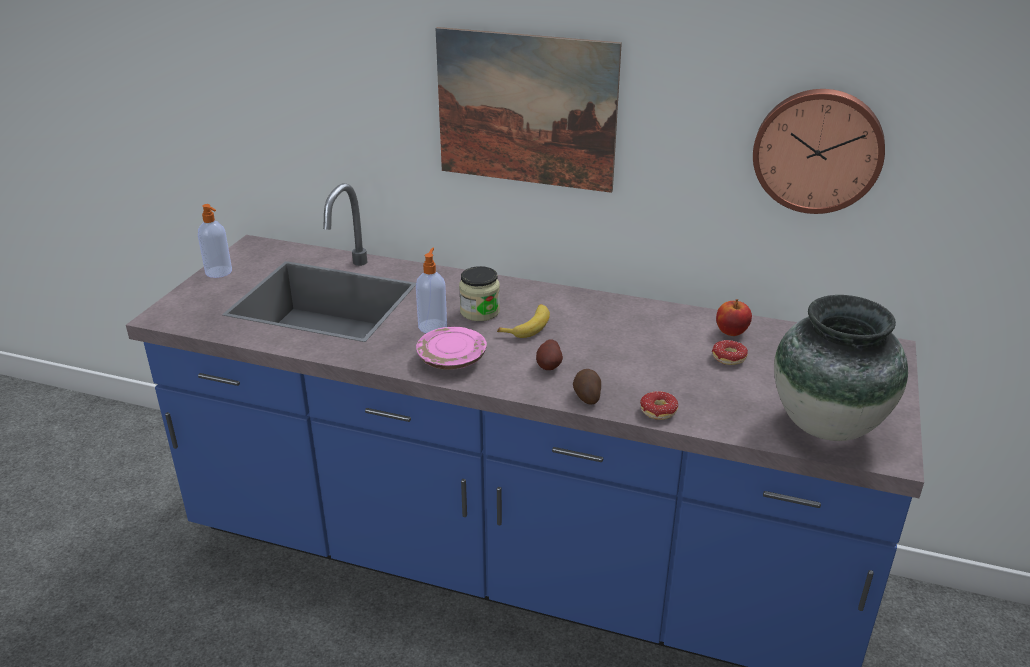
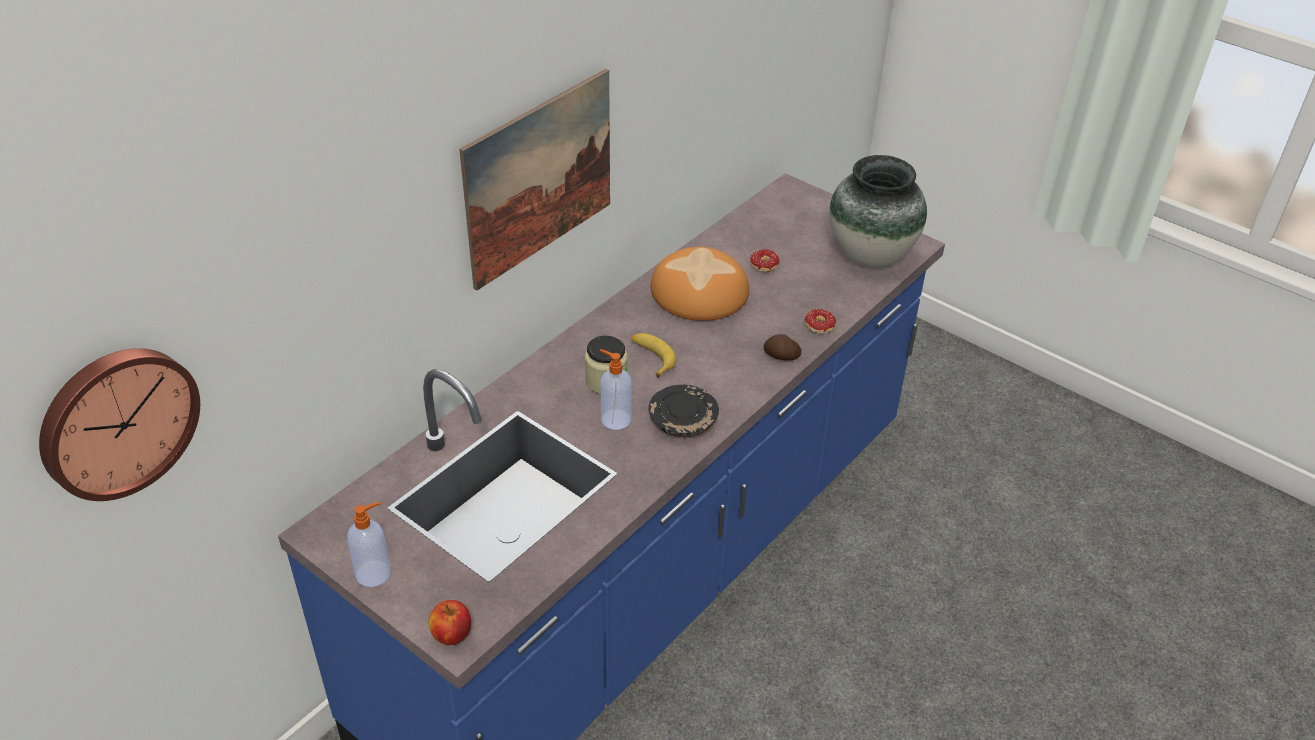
camera: 70 degrees left, 10 degrees up
pink plate [416,327,487,370] -> black plate [649,385,719,437]
potato [536,339,563,370] -> none
apple [716,299,752,336] -> apple moved to [428,600,471,645]
wall clock [753,89,885,214] -> wall clock moved to [39,348,200,501]
none -> bread [651,247,750,321]

